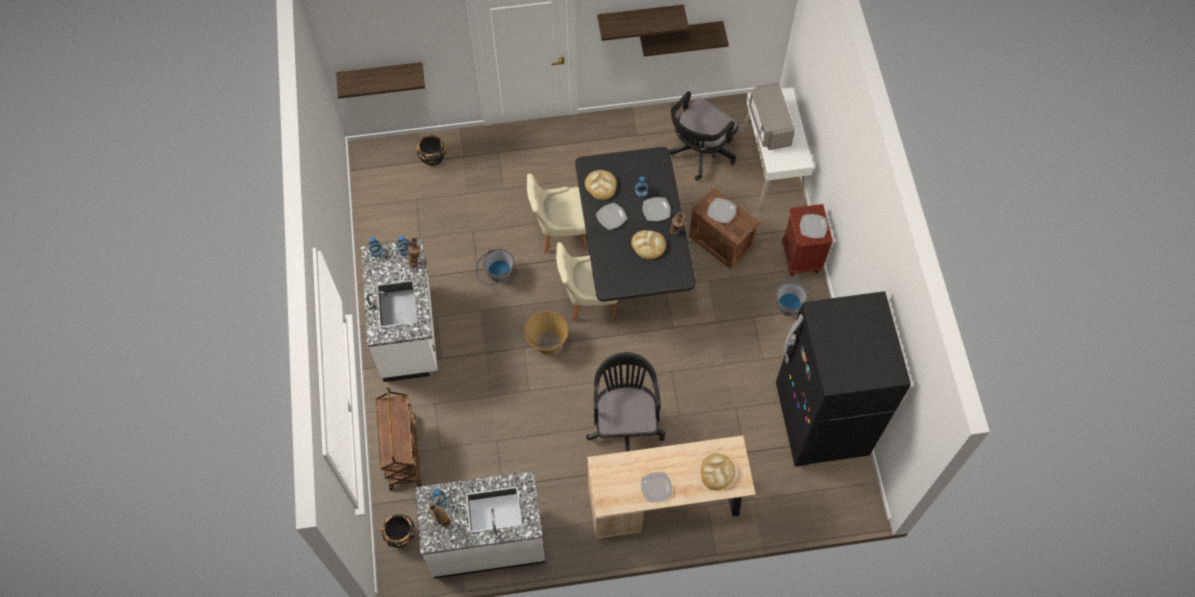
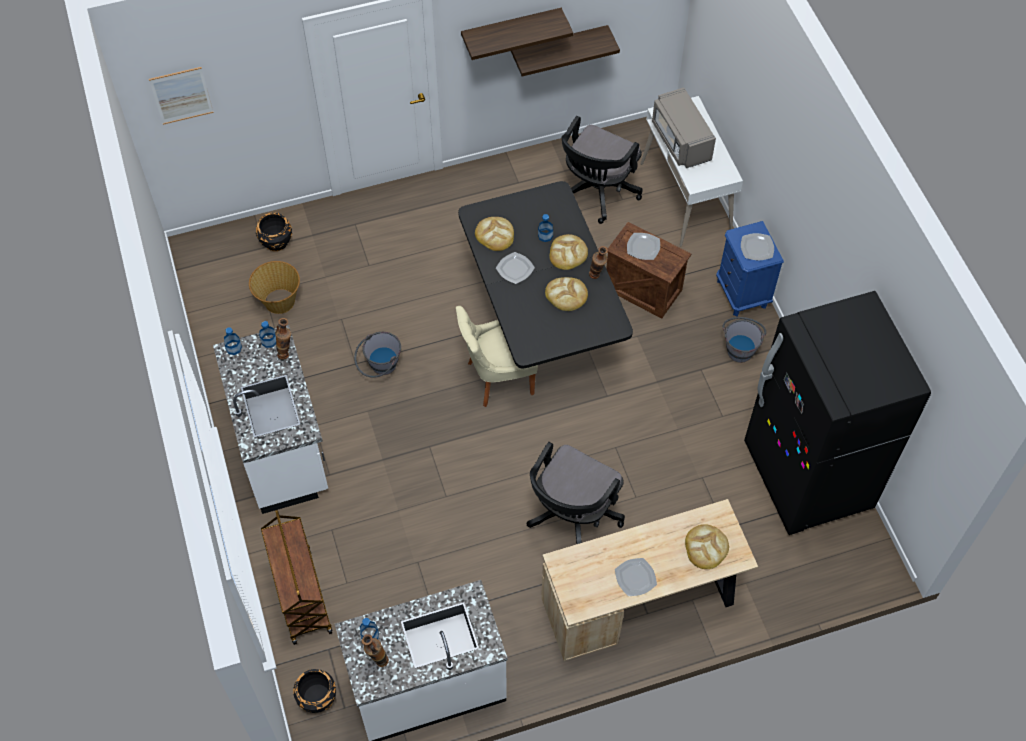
camera: 10 degrees left, 5 degrees down
shelf [336,62,425,99] -> none
basket [525,311,568,355] -> basket moved to [249,261,300,314]
beige chair [527,173,586,254] -> none
black office chair [586,352,665,452] -> black office chair turned 135 degrees counterclockwise [527,442,625,544]
plate [643,197,671,221] -> bread [549,234,588,270]
brown nightstand [782,204,833,277] -> blue nightstand [716,221,784,316]
none -> picture [149,67,214,125]

